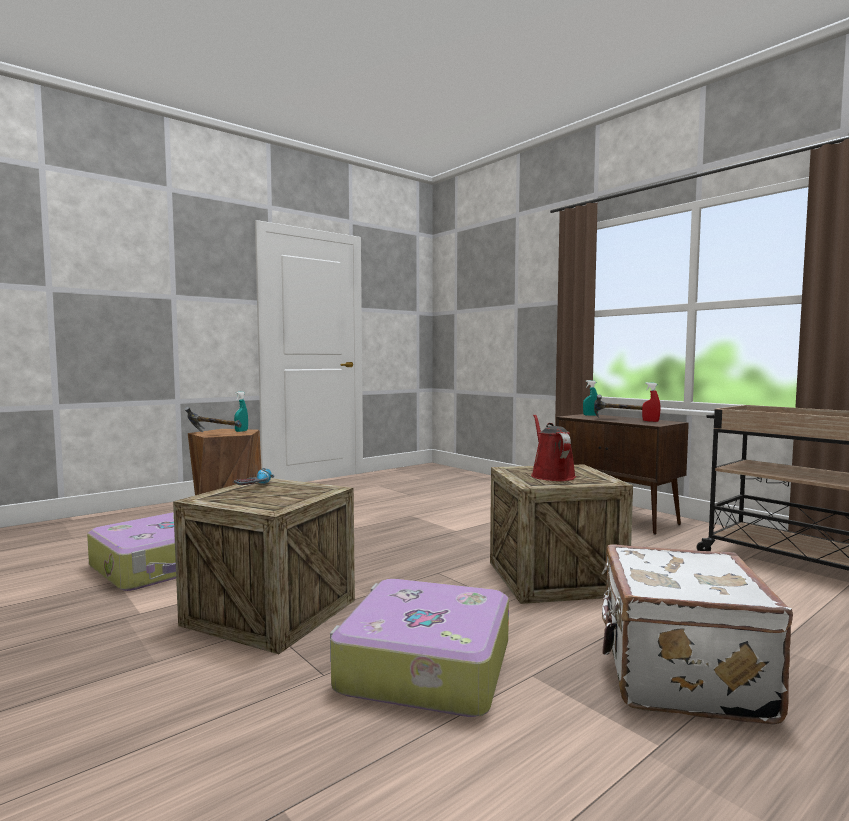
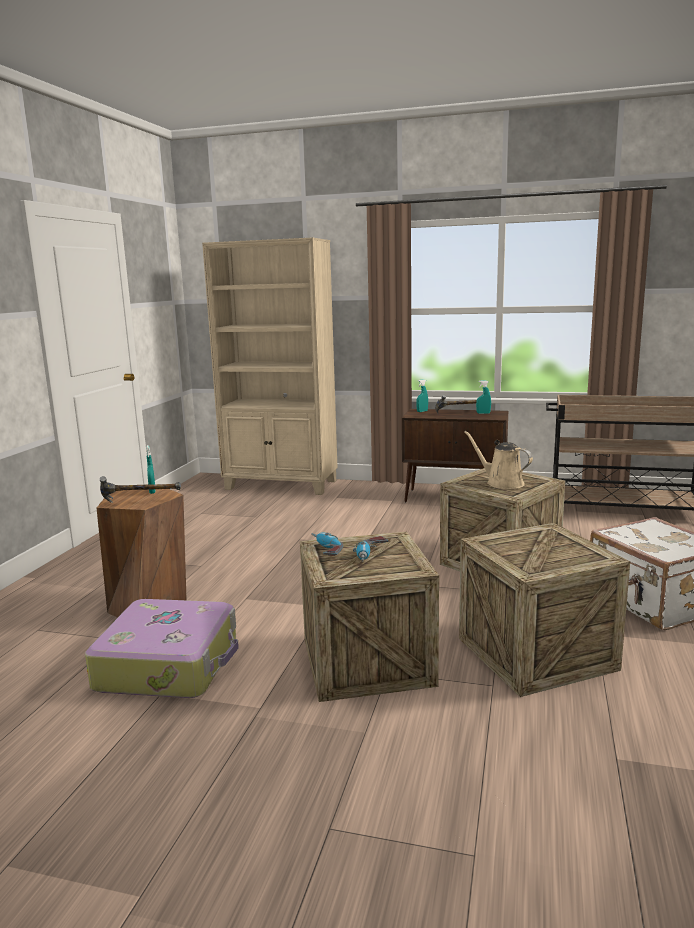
camera: 35 degrees left, 10 degrees up
suitcase [330,579,509,717] -> crate [459,523,630,697]
red watering can [531,414,576,481] -> beige watering can [464,431,533,489]
red spray bottle [642,382,660,422] -> turquoise spray bottle [476,380,491,414]
none -> beige bookcase [202,238,338,495]
none -> power drill [353,536,389,562]

